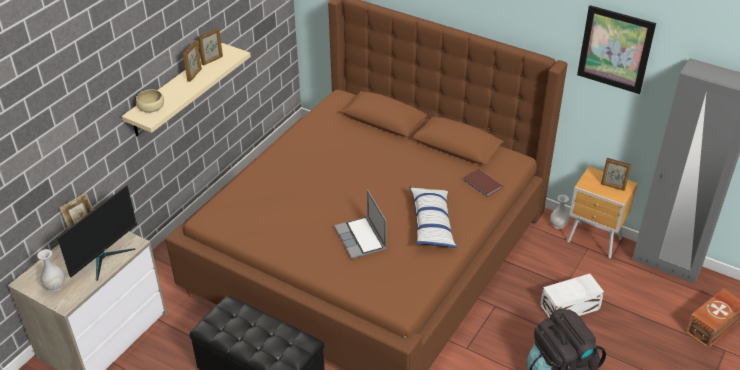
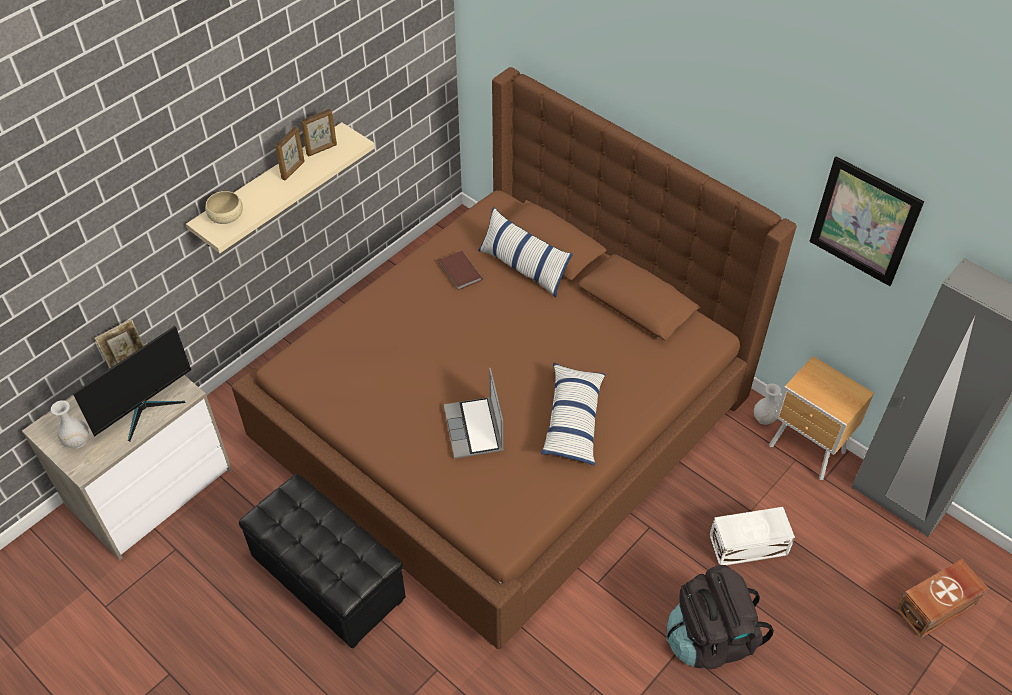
camera: 10 degrees right, 10 degrees up
brown book [463,169,503,197] -> brown book moved to [439,251,483,290]
picture frame [601,158,631,191] -> none
none -> pillow [478,207,573,298]

